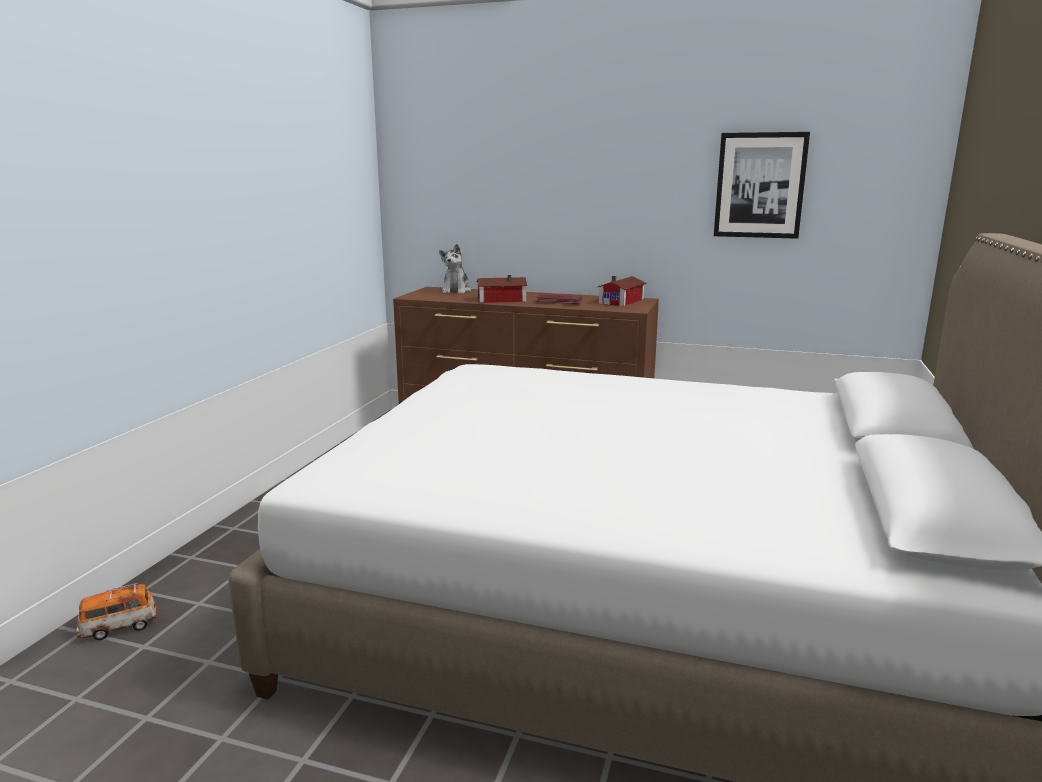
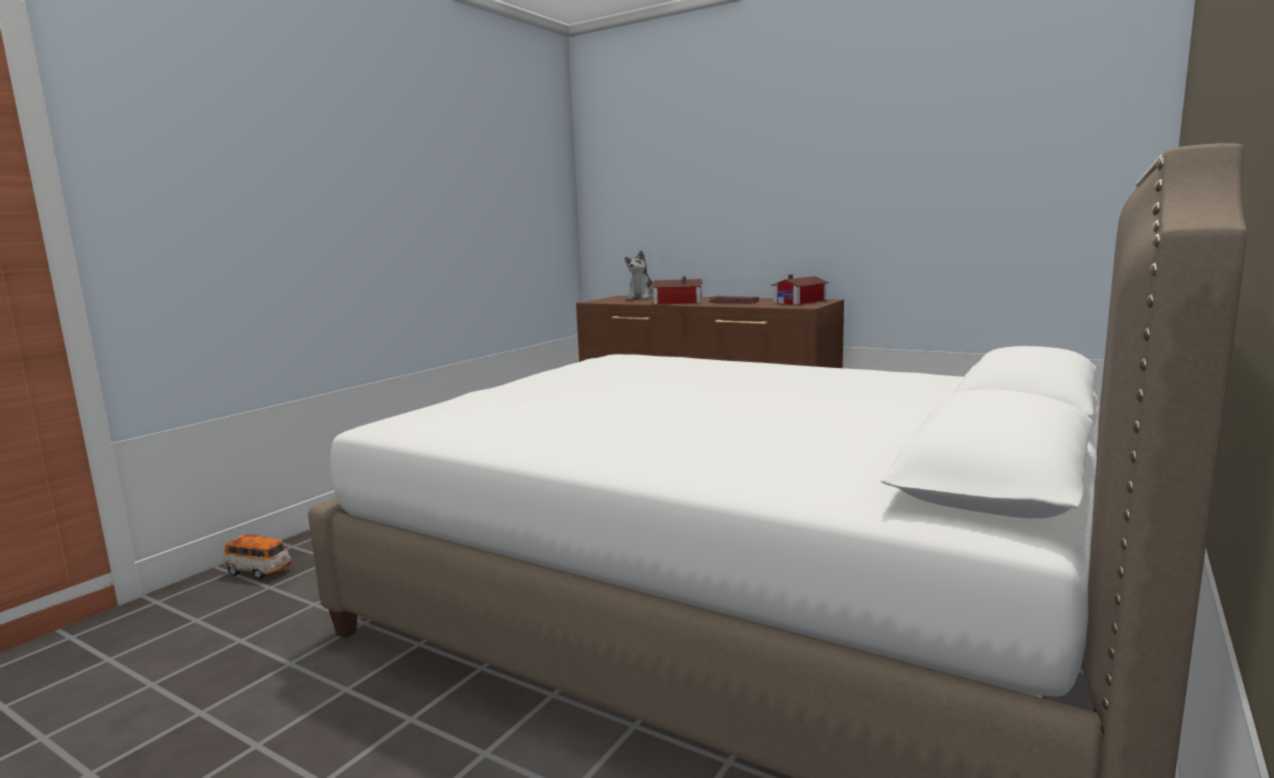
camera: 15 degrees right, 5 degrees down
toy car [75,583,157,640] -> toy car turned 150 degrees counterclockwise [223,533,292,579]
picture [714,132,810,239] -> none

